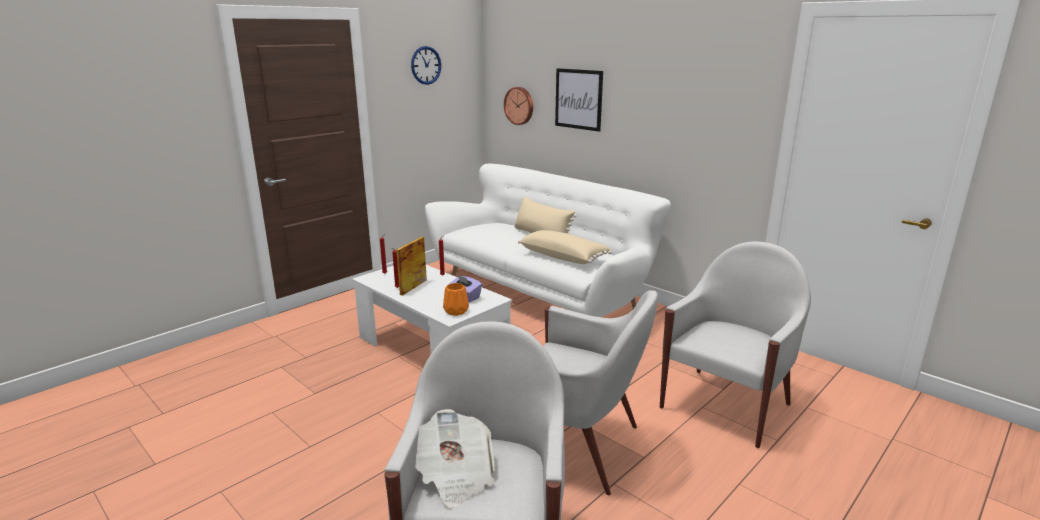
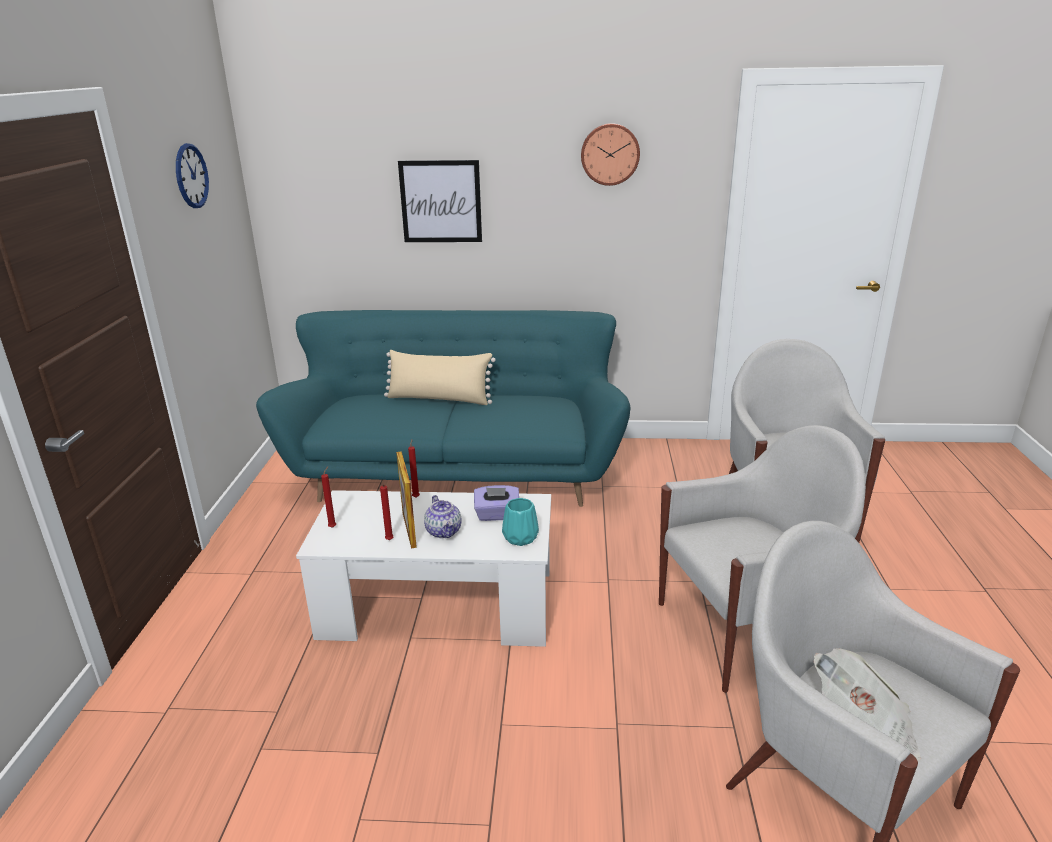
camera: 40 degrees left, 5 degrees up
white sofa [425,164,671,317] -> turquoise sofa [256,310,631,507]
orange vase [443,283,469,316] -> turquoise vase [502,498,539,546]
wall clock [504,87,533,125] -> wall clock moved to [581,123,640,186]
beige pillow [518,230,612,264] -> none
none -> teapot [424,495,462,538]

